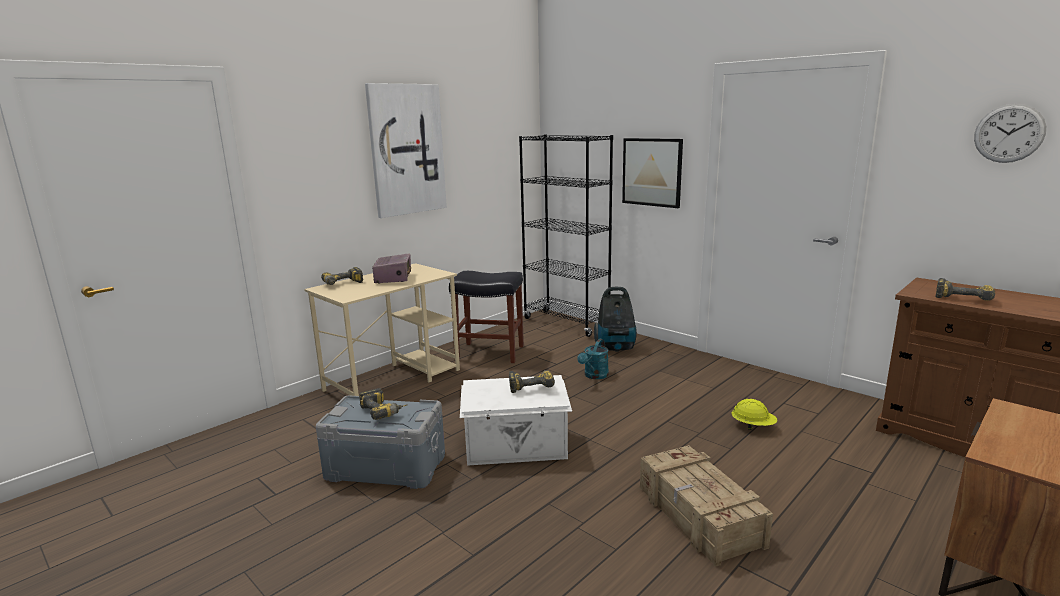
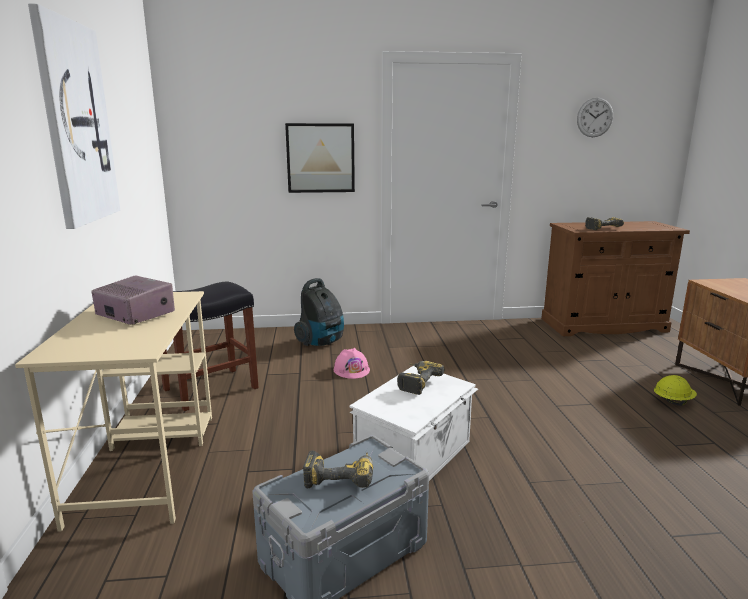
camera: 50 degrees left, 0 degrees up
power drill [321,267,363,285] -> none
black bookcase [519,135,613,337] -> none
turquoise watering can [577,339,609,379] -> pink hard hat [334,348,370,379]
crate [640,445,773,567] -> none
yellow hard hat [732,399,778,430] -> yellow hard hat moved to [654,375,697,406]

